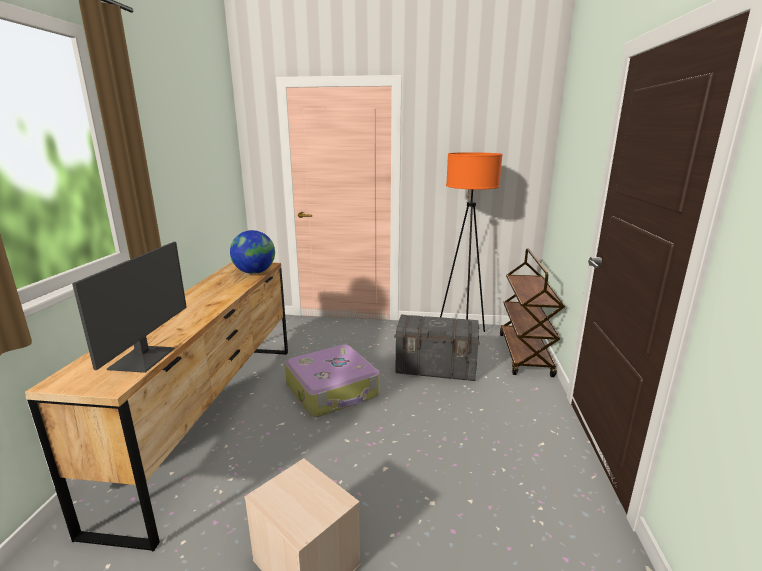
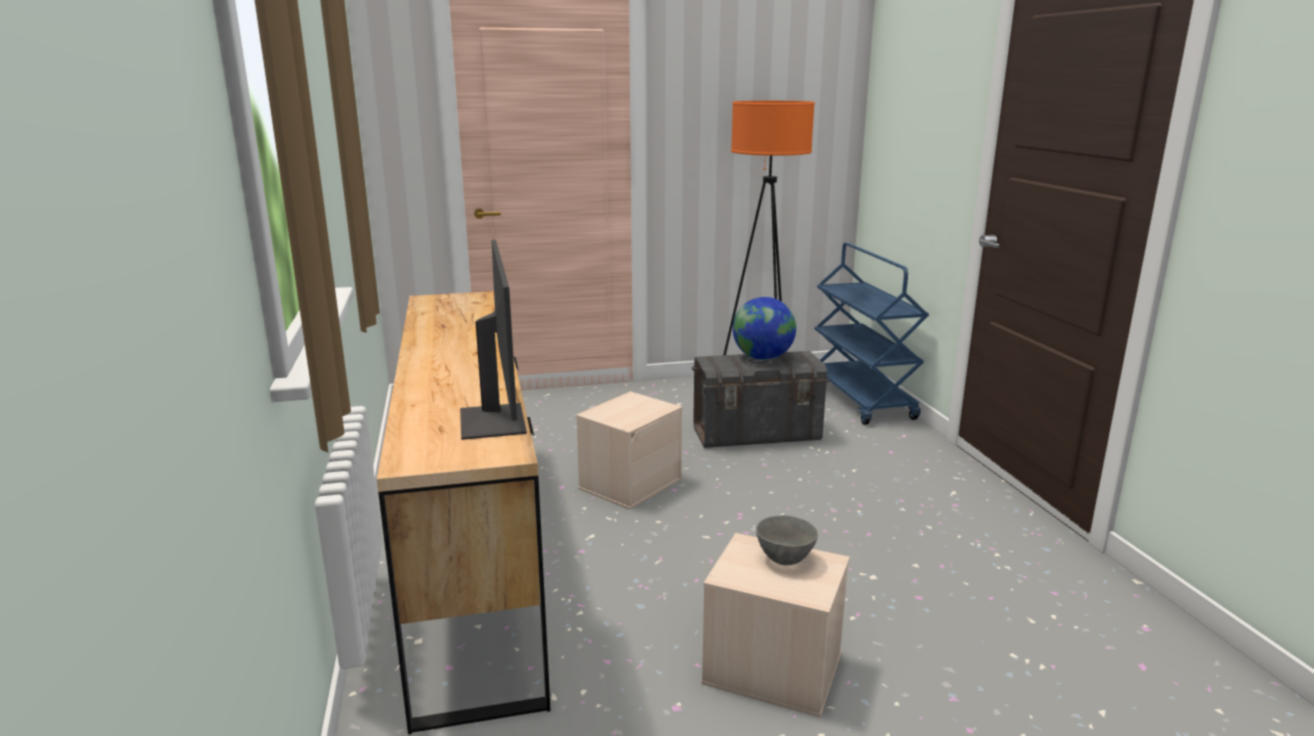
camera: 20 degrees left, 0 degrees up
globe [230,230,275,274] -> globe moved to [733,297,796,360]
suitcase [285,344,380,417] -> beige storage box [576,391,682,510]
brown cart [500,249,565,377] -> blue cart [814,243,929,425]
none -> grey bowl [756,515,818,565]

